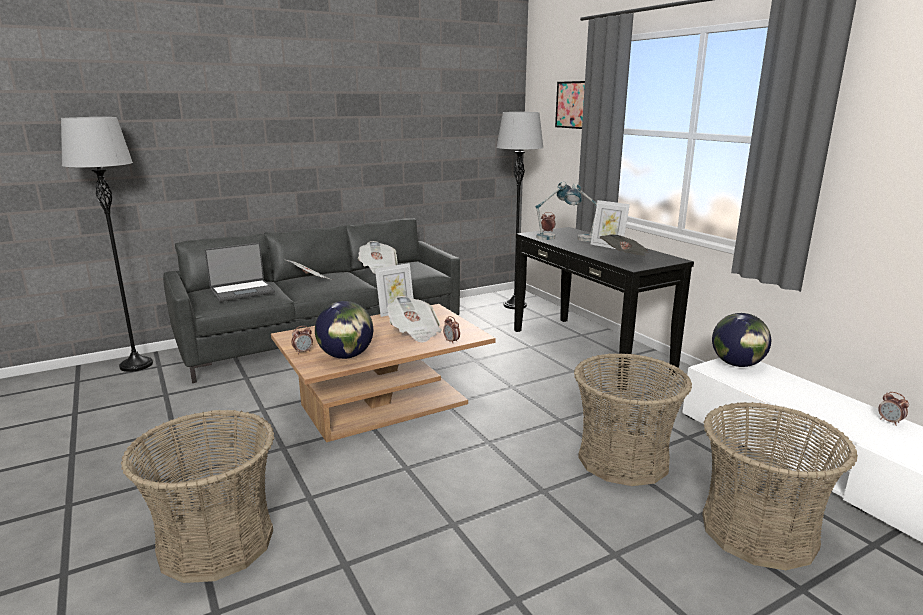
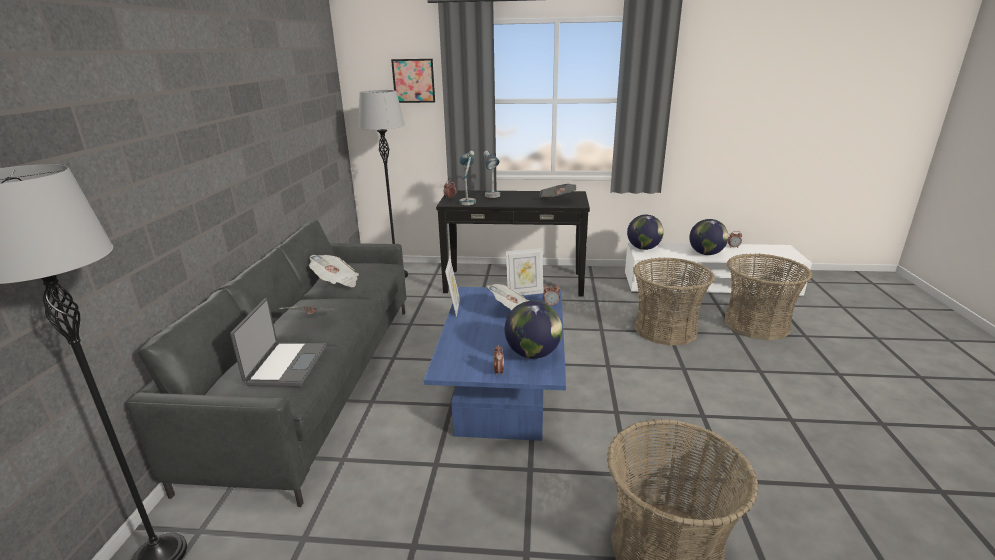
camera: 55 degrees left, 5 degrees up
brown coffee table [271,304,496,442] -> blue coffee table [424,287,566,441]
picture frame [591,200,630,249] -> picture frame moved to [506,248,544,295]
none -> globe [689,219,728,255]

